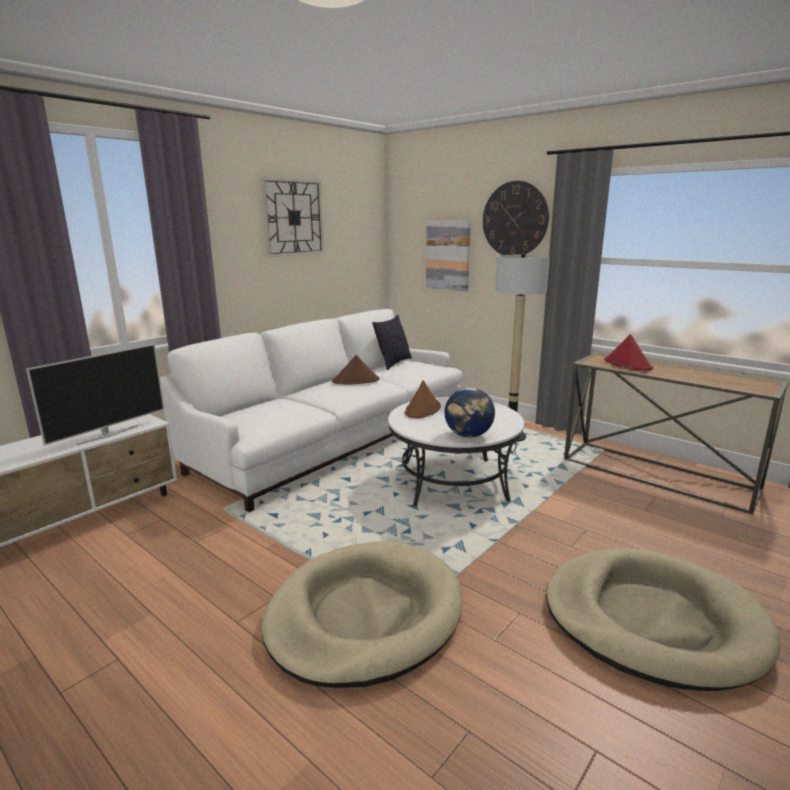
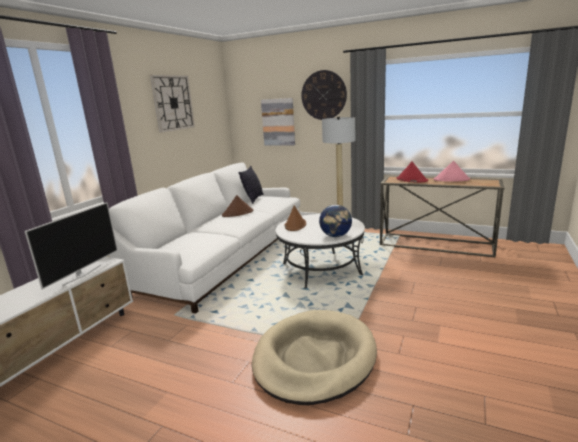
camera: 15 degrees left, 0 degrees up
beige dog bed [546,548,781,691] -> none
none -> pink hat [433,161,470,182]

